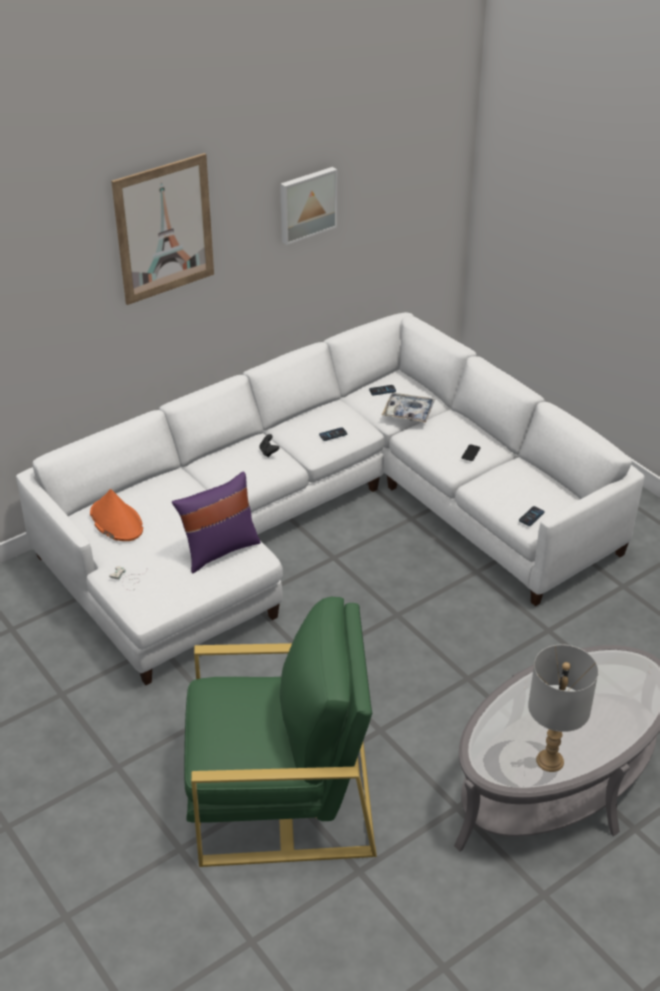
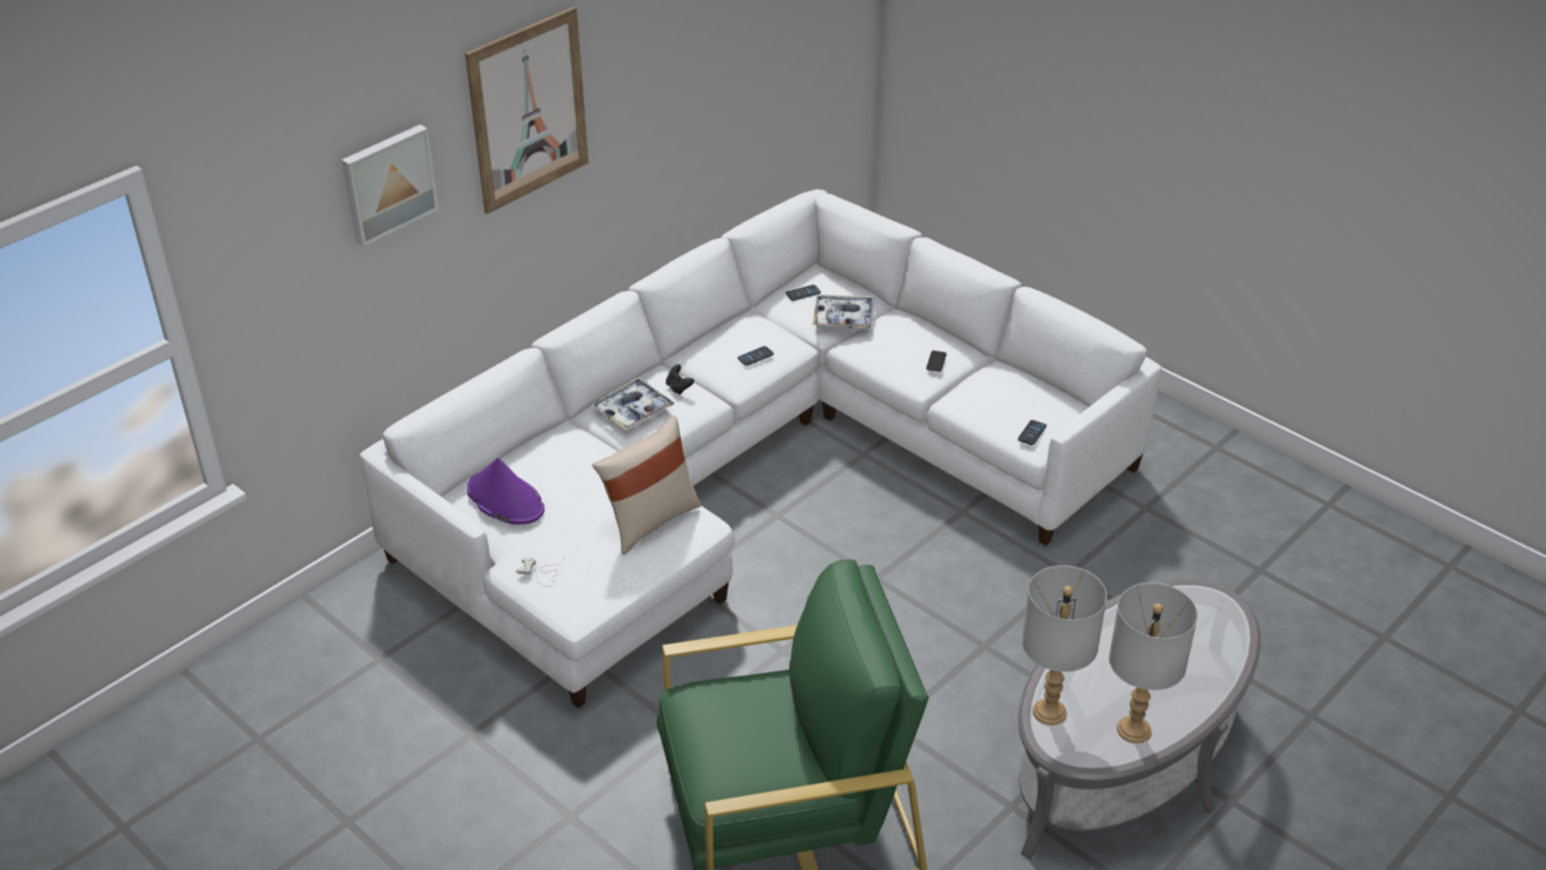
camera: 10 degrees left, 0 degrees up
orange hat [90,489,143,541] -> purple hat [467,458,544,524]
purple pillow [172,472,261,573] -> beige pillow [592,416,701,555]
picture [280,167,337,245] -> picture moved to [342,125,439,247]
none -> tray [591,378,675,430]
none -> grey table lamp [1022,565,1107,725]

